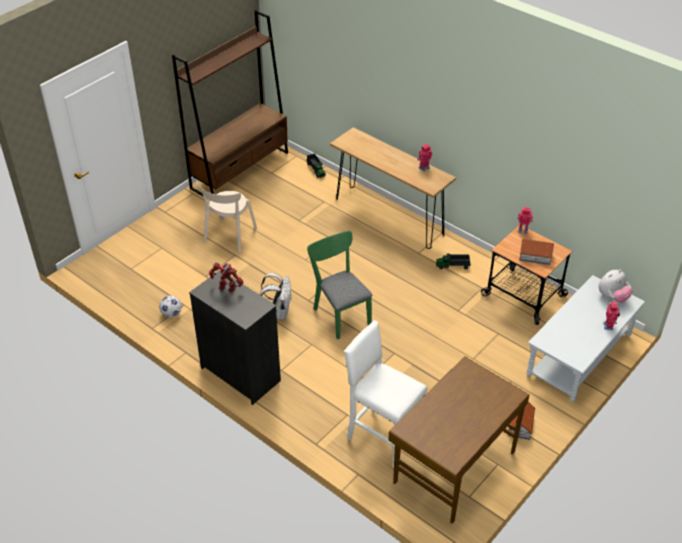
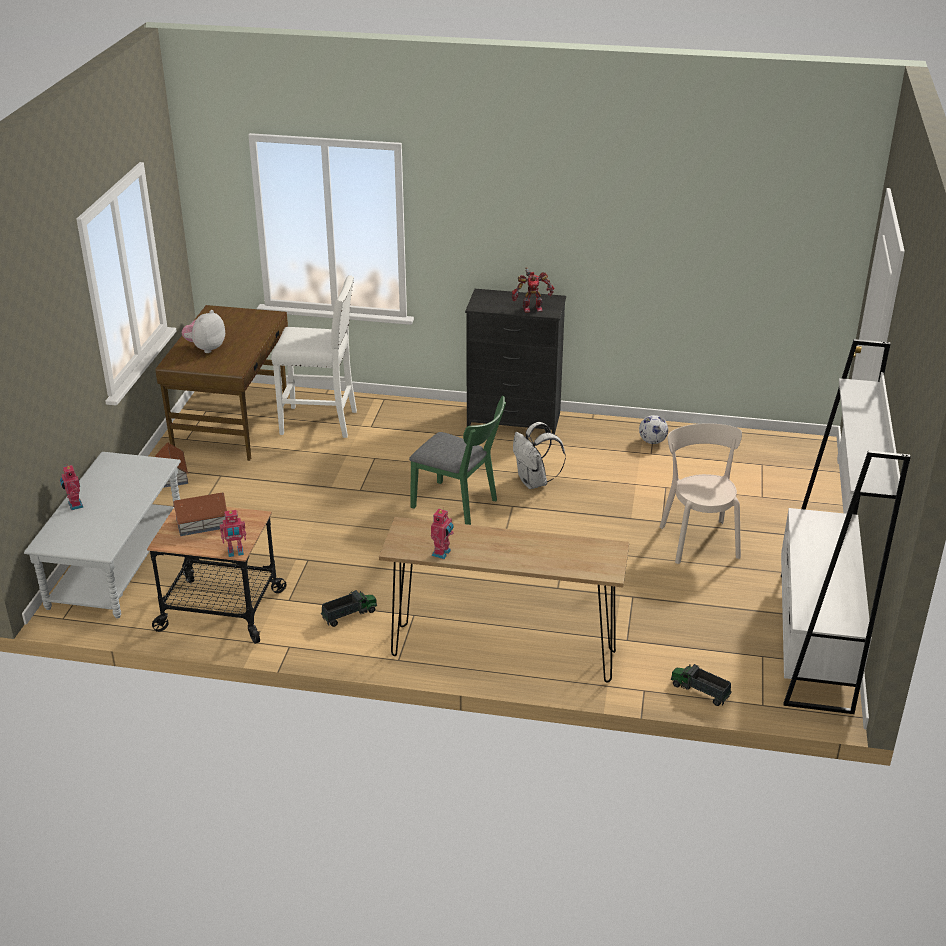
camera: 150 degrees right, 10 degrees down
brown bookcase [172,10,288,196] -> white bookcase [781,339,911,714]
plush toy [598,269,633,303] -> plush toy moved to [181,310,225,353]

